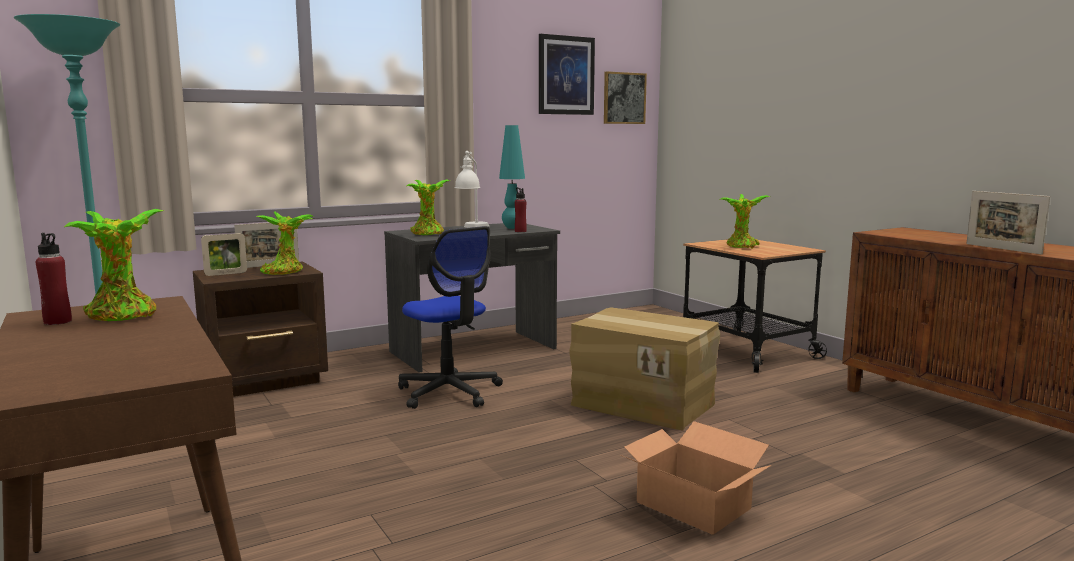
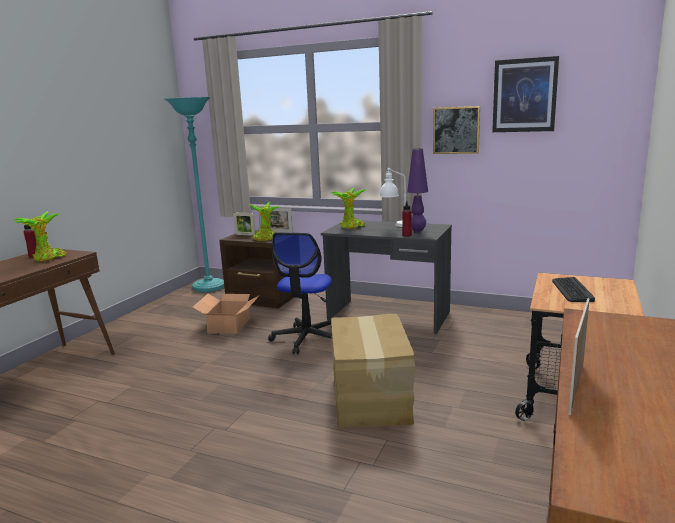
camera: 55 degrees right, 5 degrees up
turquoise table lamp [499,125,525,229] -> purple table lamp [407,149,428,232]
picture [604,71,647,124] -> picture moved to [433,106,480,154]
cardboard box [621,421,771,535] -> cardboard box moved to [193,294,260,333]
potted plant [719,194,770,249] -> keyboard [552,277,595,302]

